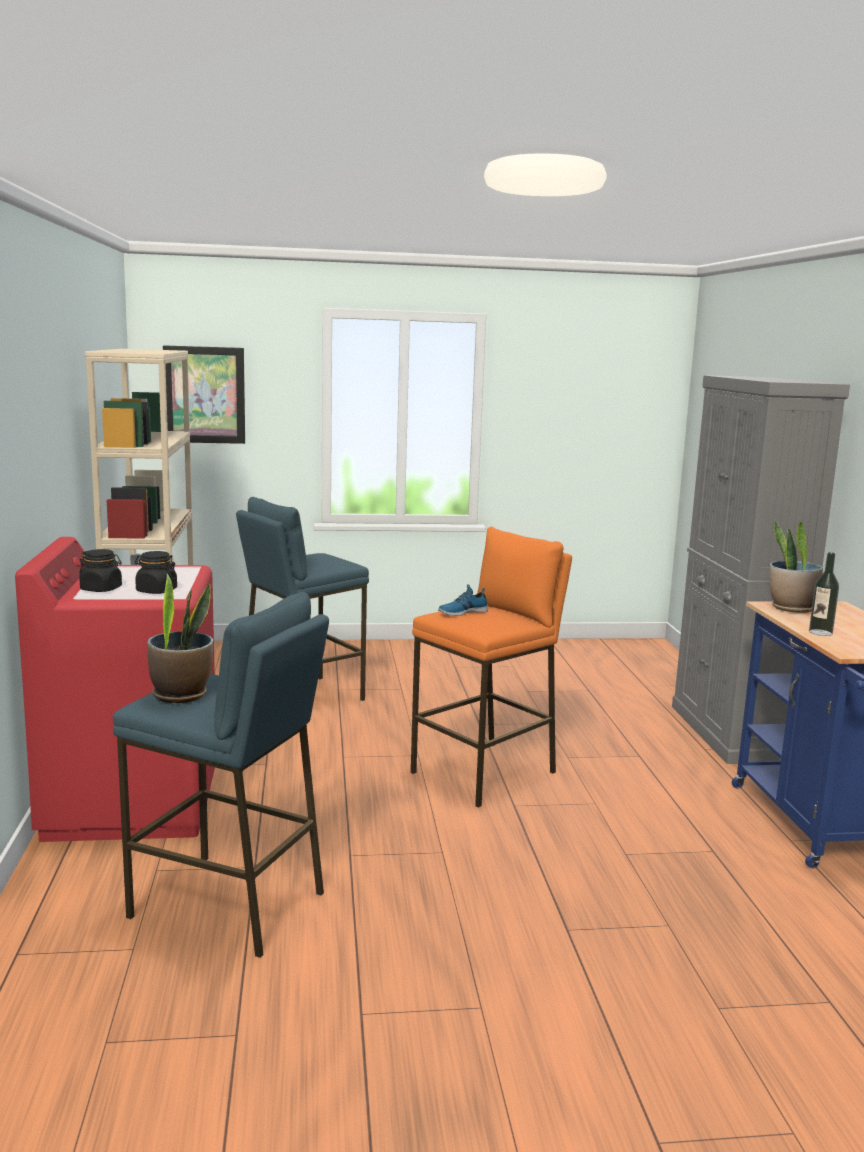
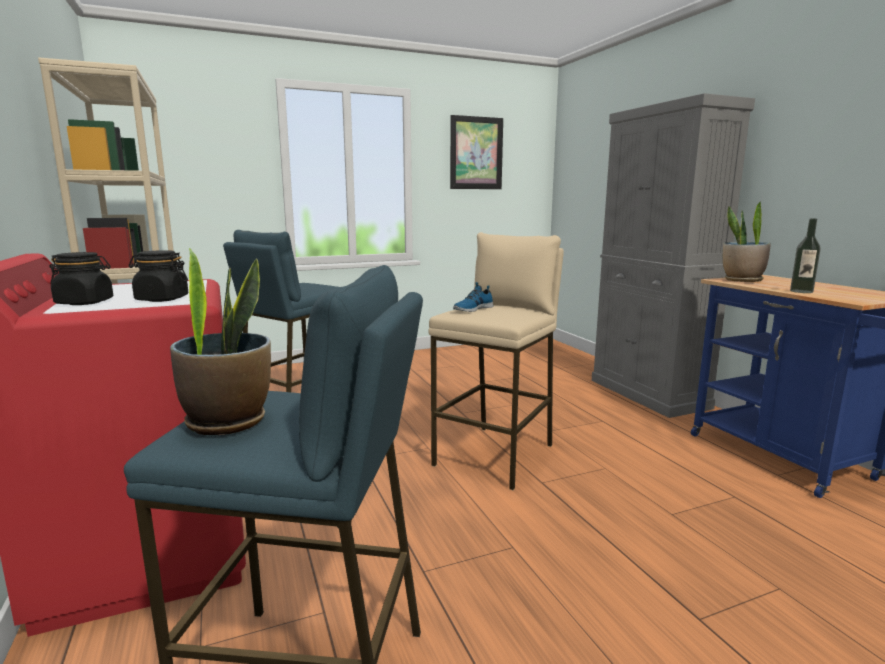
camera: 15 degrees left, 0 degrees up
picture [163,345,245,444] -> picture moved to [450,115,503,189]
orange stool [410,526,572,808] -> beige stool [428,232,564,490]

